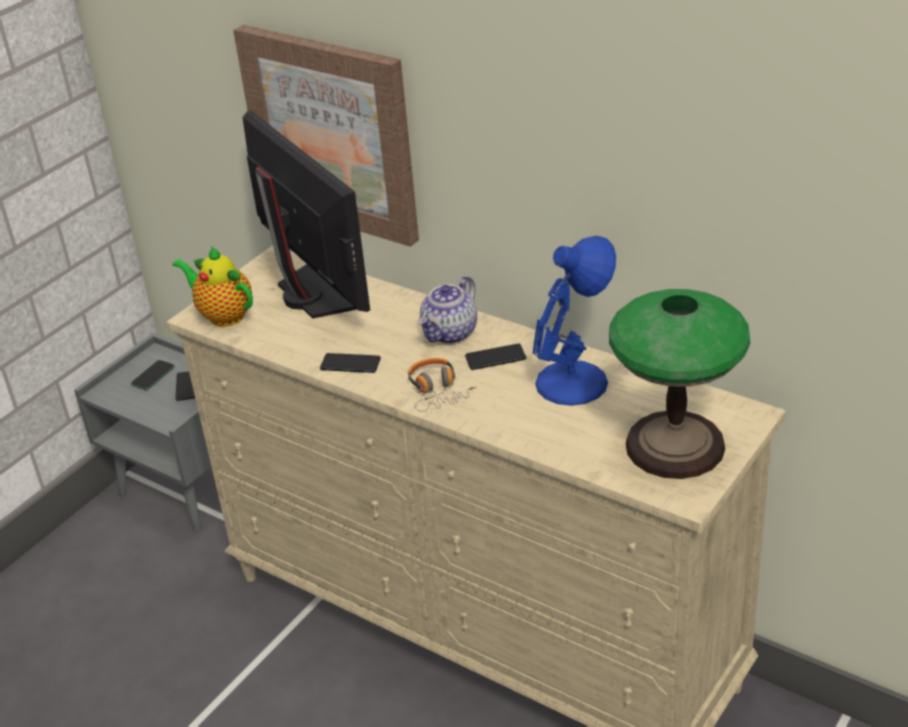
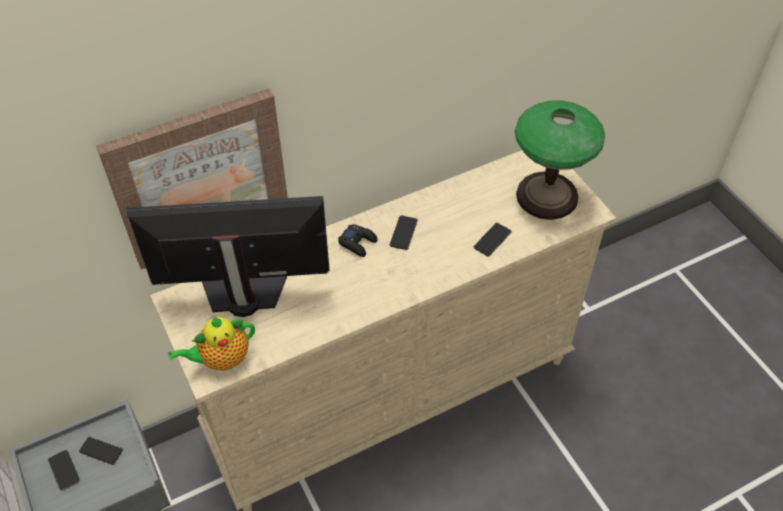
camera: 65 degrees left, 15 degrees up
phone [320,353,381,373] -> phone moved to [474,223,512,256]
headphones [408,358,477,412] -> none
teapot [418,276,477,344] -> black game controller [338,224,377,257]
blue table lamp [533,236,616,406] -> none

